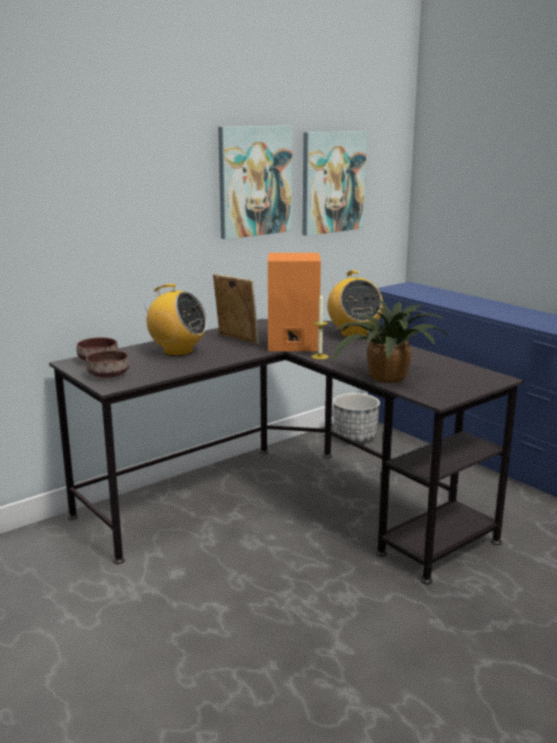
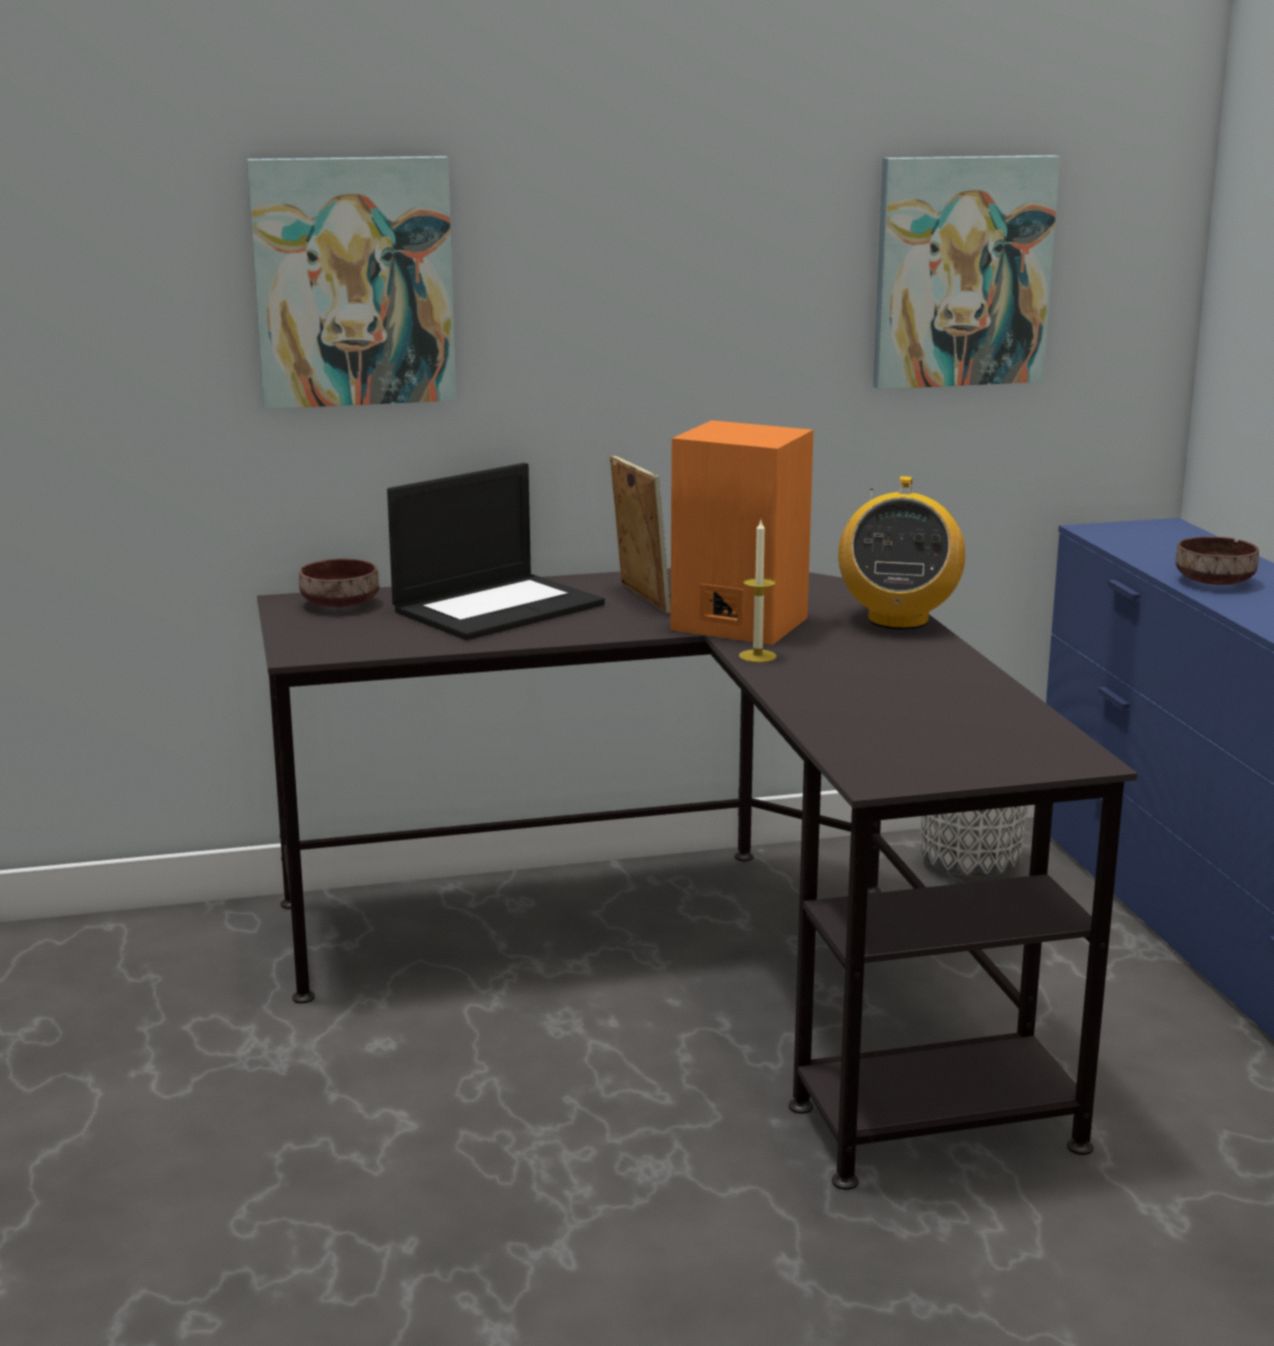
camera: 25 degrees right, 0 degrees up
brown bowl [86,350,130,378] -> brown bowl moved to [1175,537,1259,585]
radio [141,284,207,356] -> laptop [387,463,605,640]
picture [218,126,292,239] -> picture moved to [247,156,456,409]
potted plant [332,299,448,383] -> none

